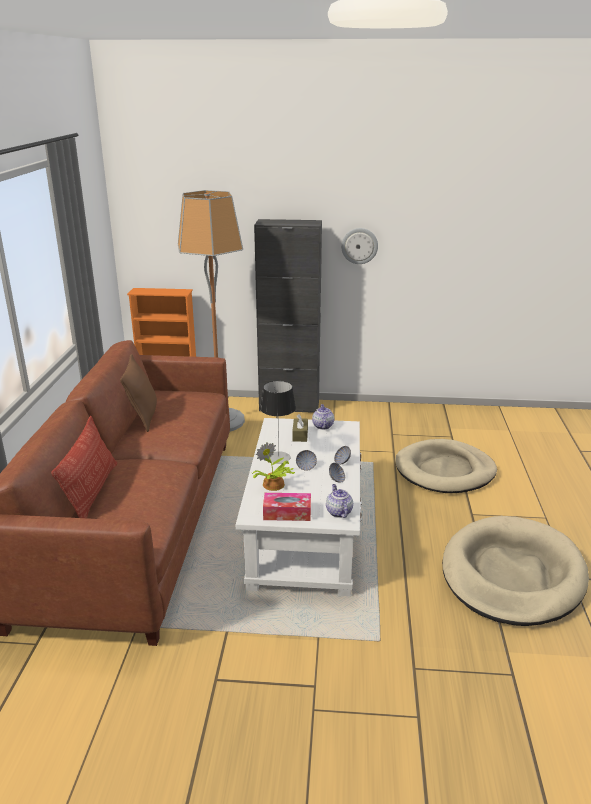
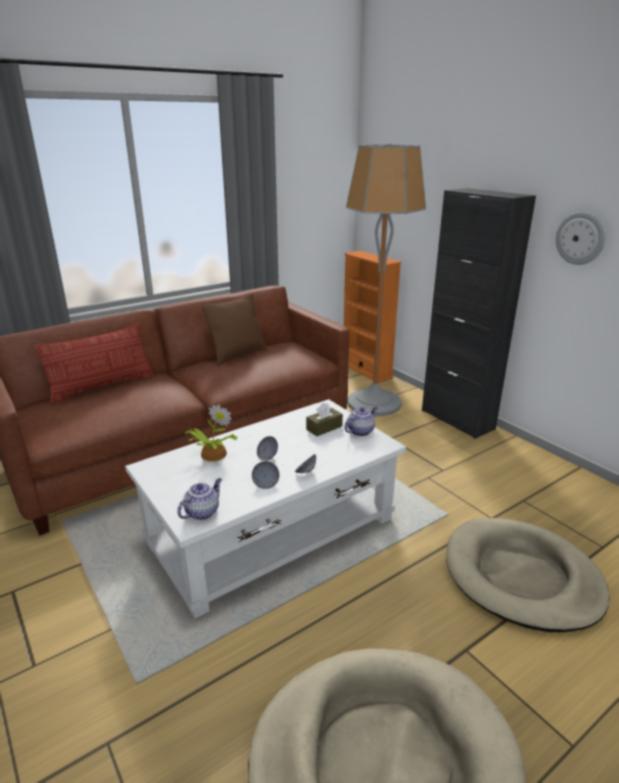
camera: 50 degrees right, 0 degrees up
table lamp [260,381,296,464] -> none
tissue box [263,493,311,521] -> none

